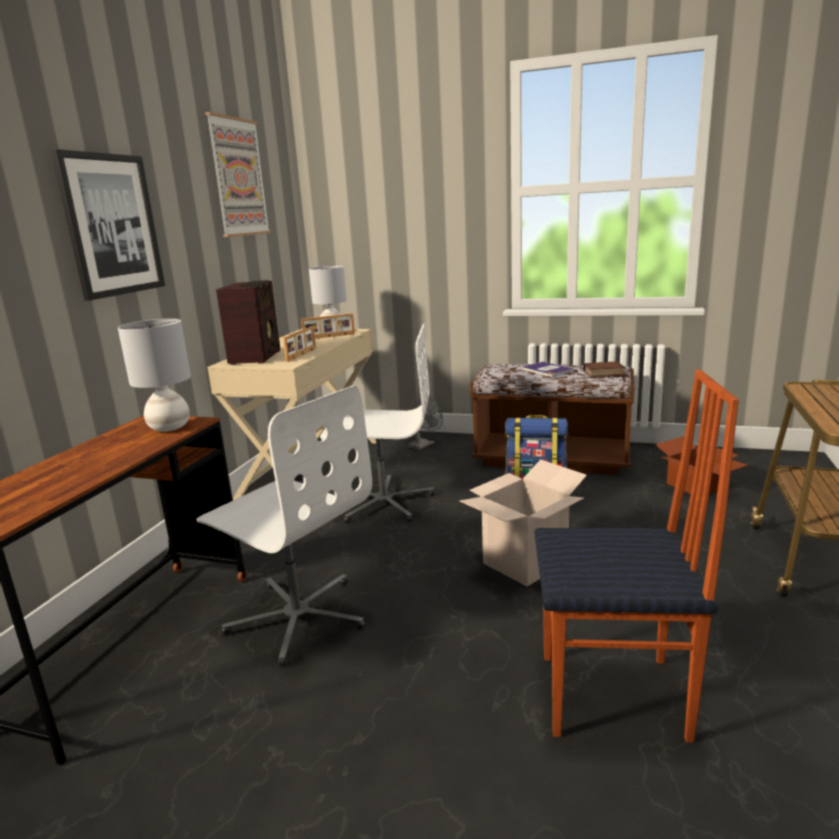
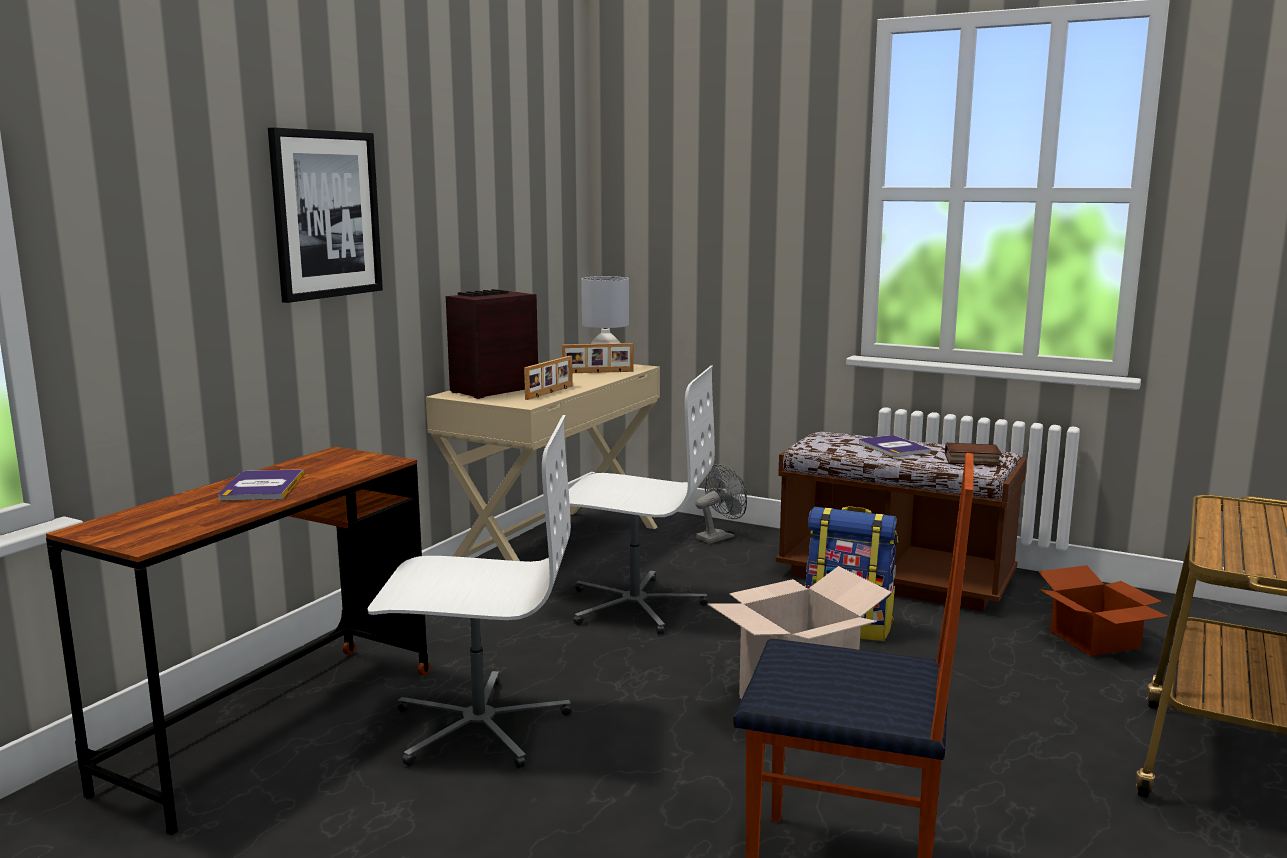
camera: 10 degrees right, 5 degrees down
grey table lamp [118,319,191,432] -> none
white office chair [196,385,372,666] -> white office chair turned 45 degrees counterclockwise [368,415,572,769]
picture [205,112,271,237] -> none
radio [216,280,280,365] -> radio turned 150 degrees counterclockwise [446,289,538,399]
none -> book [218,469,304,501]

